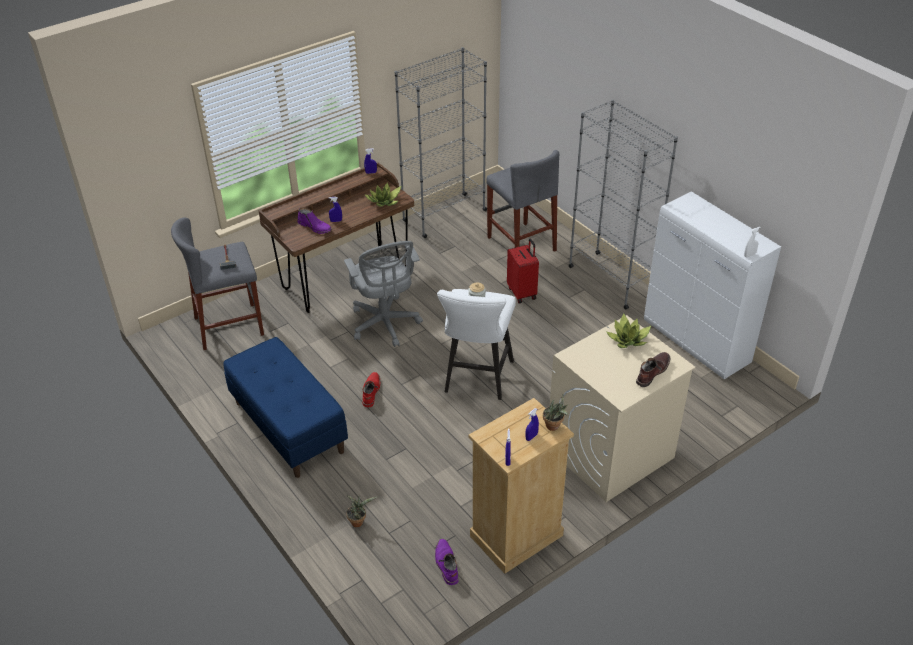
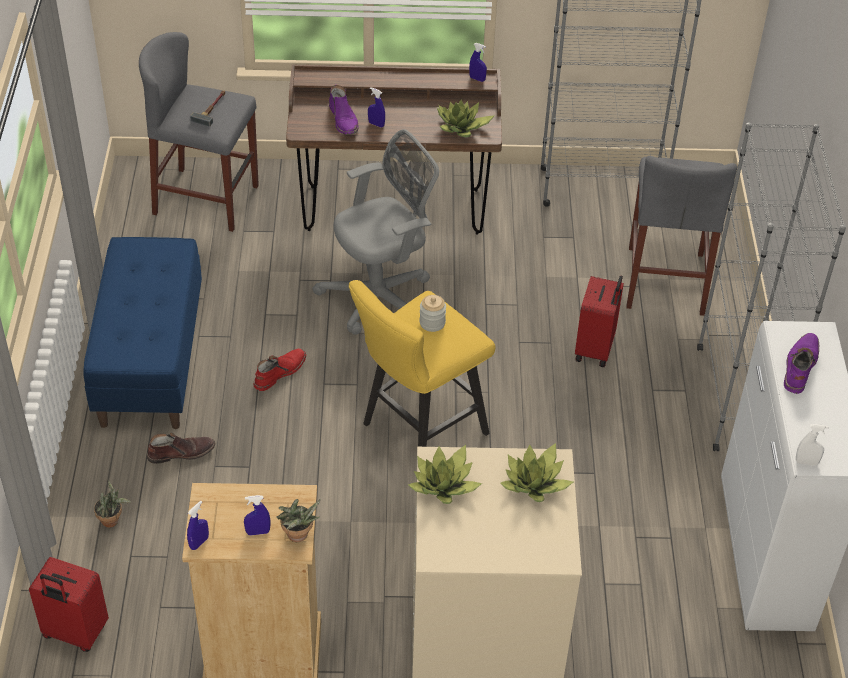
camera: 35 degrees right, 5 degrees up
grey office chair [344,241,423,347] -> grey office chair turned 135 degrees counterclockwise [313,129,439,335]
purple boot [435,539,459,585] -> purple boot moved to [784,333,819,394]
white stool [437,289,516,400] -> yellow stool [349,280,495,447]
brown boot [636,352,670,387] -> brown boot moved to [147,433,216,464]
none -> red suitcase [29,557,109,652]
none -> potted plant [408,445,482,504]

